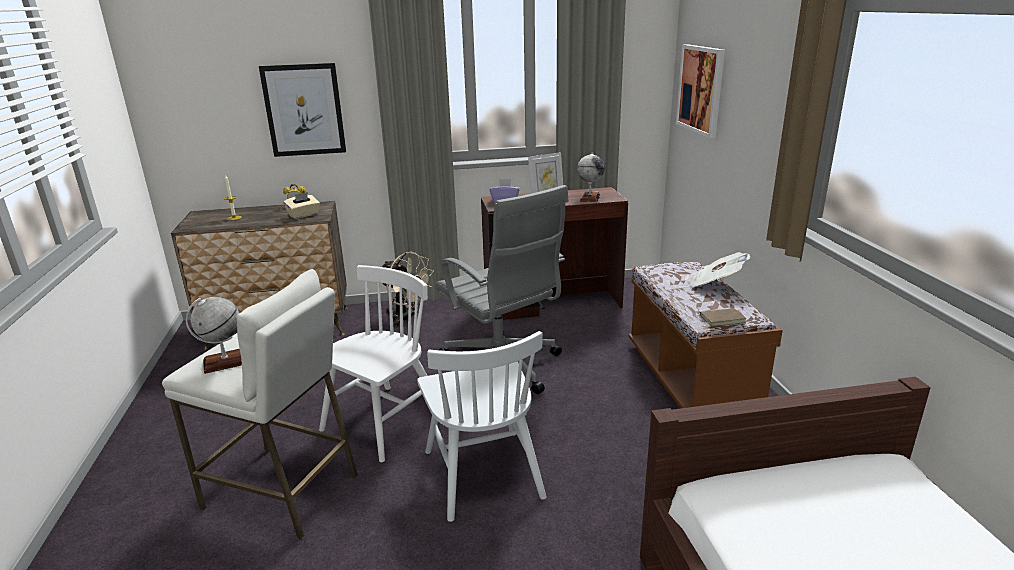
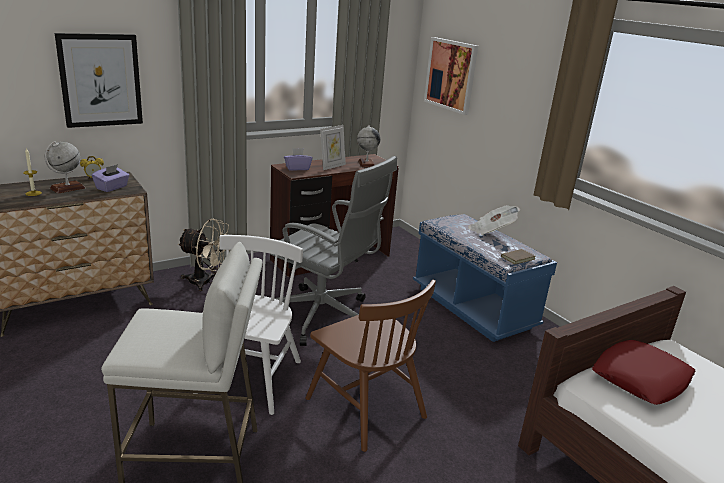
camera: 25 degrees left, 0 degrees up
globe [186,296,242,374] -> globe moved to [45,141,85,194]
beige tissue box [283,192,320,219] -> purple tissue box [92,164,130,192]
white chair [417,331,547,522] -> brown chair [305,279,436,452]
brown bench [628,262,783,409] -> blue bench [413,214,557,342]
none -> red pillow [592,340,696,405]

